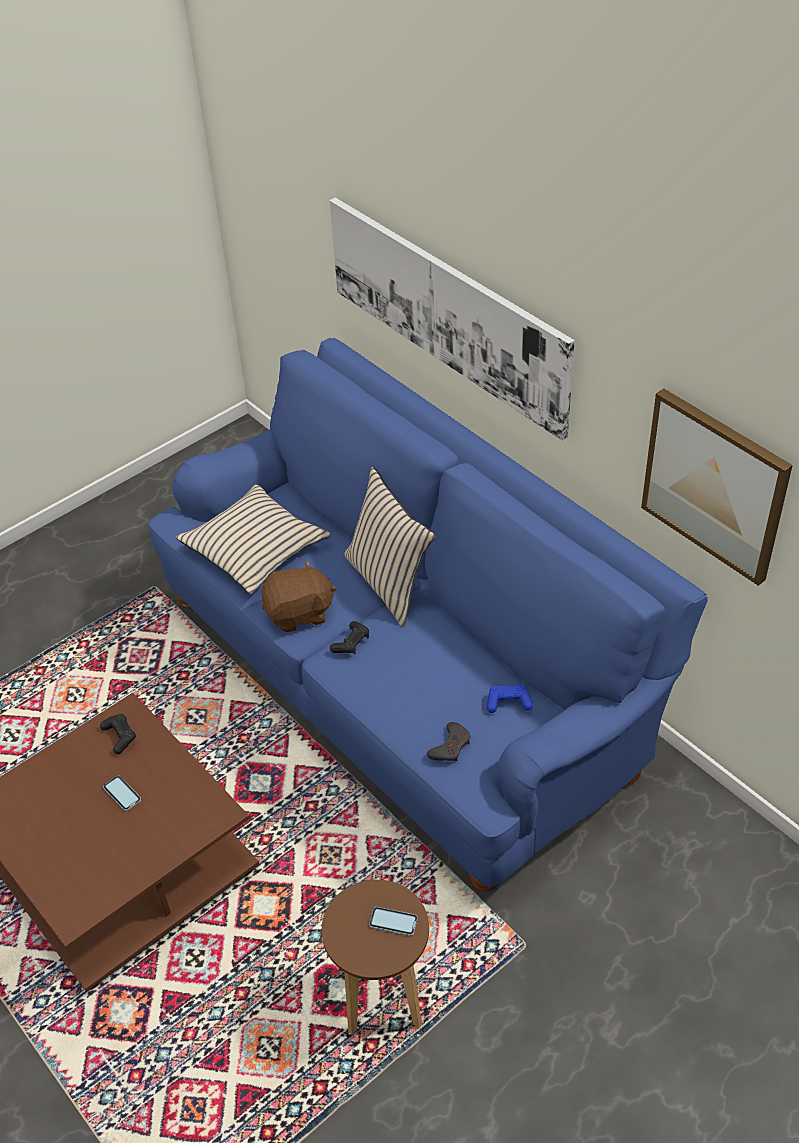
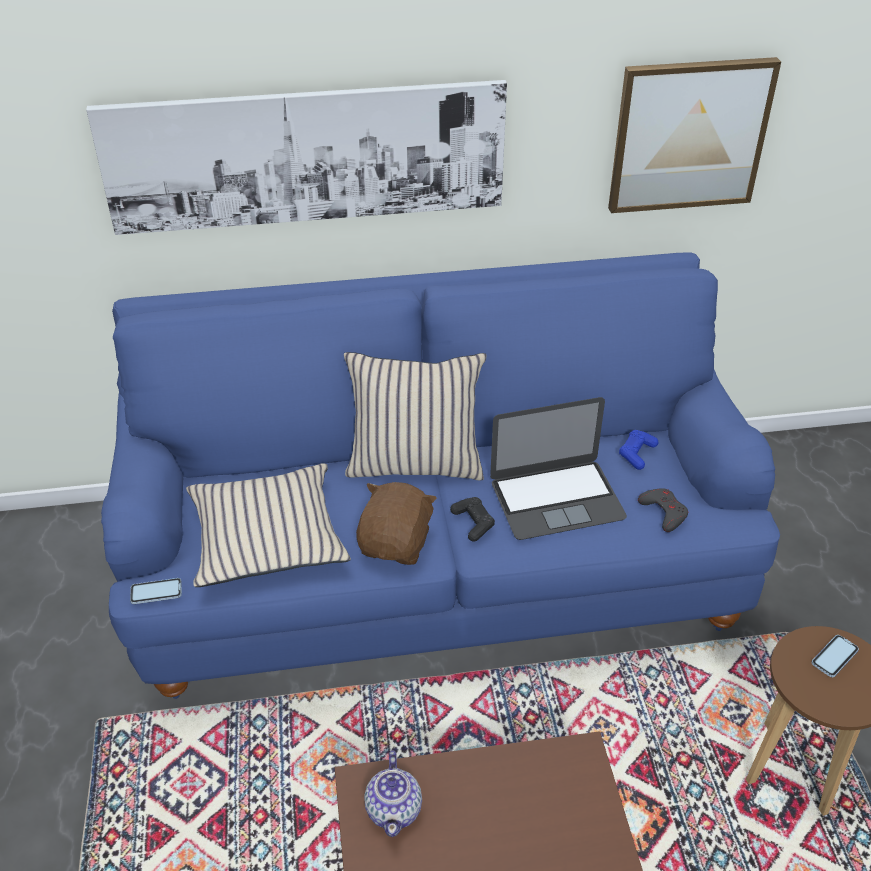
camera: 60 degrees left, 5 degrees down
black game controller [100,714,136,754] -> teapot [364,751,422,837]
phone [103,776,141,811] -> phone moved to [130,578,182,604]
none -> laptop [490,397,627,540]

